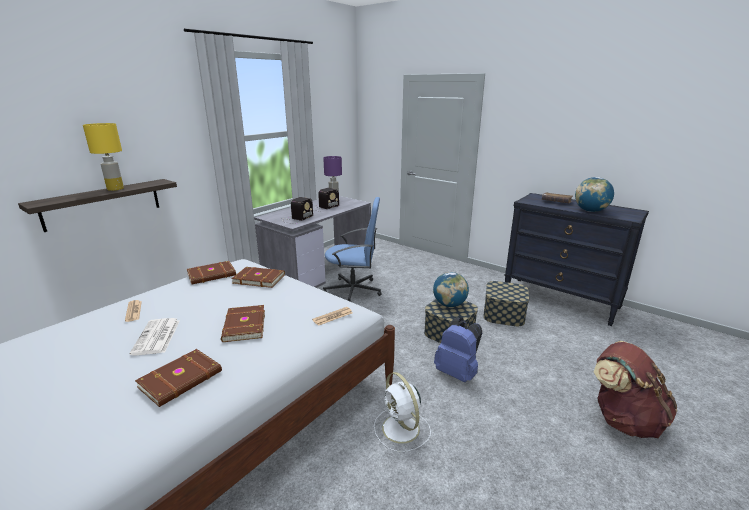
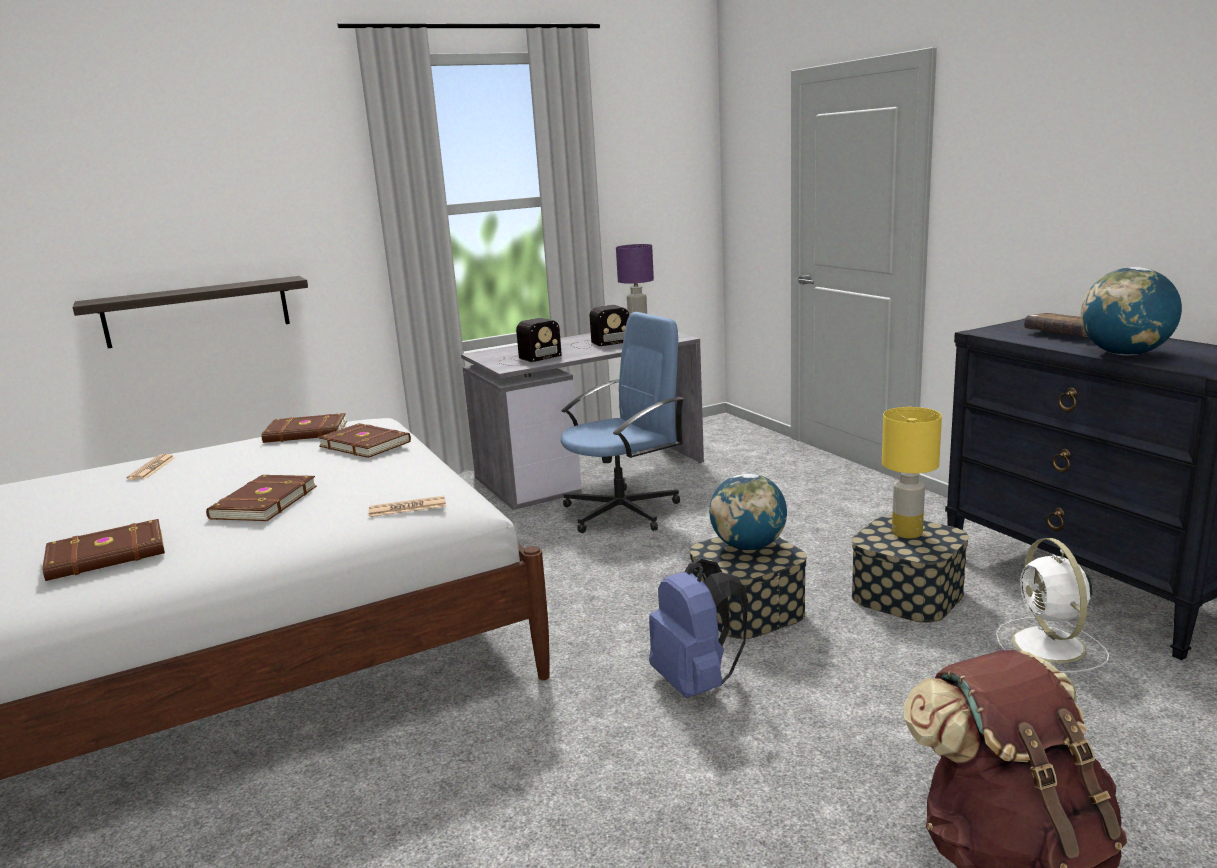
camera: 25 degrees right, 5 degrees down
yellow table lamp [83,123,124,191] -> yellow table lamp moved to [882,407,942,538]
newspaper [129,318,180,355] -> none
blue office chair [323,197,381,302] -> blue office chair turned 60 degrees counterclockwise [561,312,684,533]
white fan [374,372,431,452] -> white fan moved to [996,538,1109,673]

